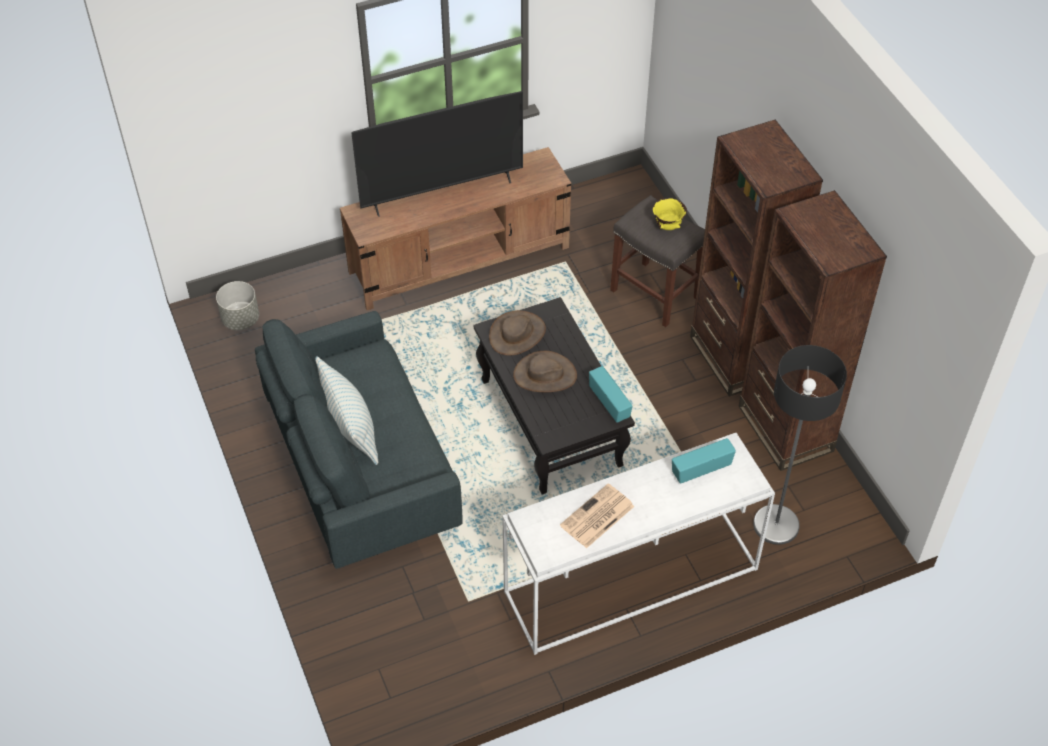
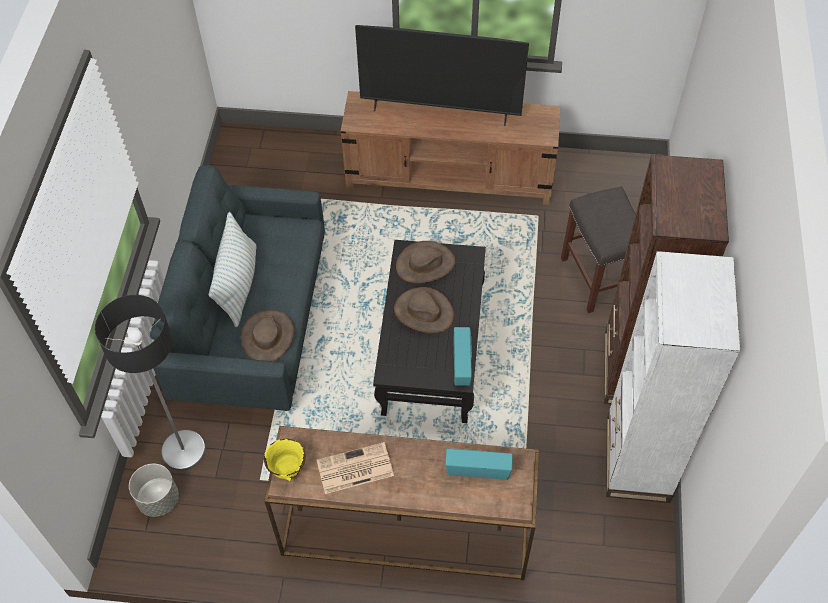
camera: 30 degrees right, 5 degrees up
grey planter [216,281,259,330] -> grey planter moved to [129,464,179,517]
white console table [502,433,775,655] -> brown console table [264,426,539,580]
yellow bowl [653,198,687,230] -> yellow bowl moved to [264,438,306,481]
brown bookcase [739,190,887,471] -> white bookcase [606,251,740,503]
floor lamp [753,345,847,545] -> floor lamp moved to [95,295,206,471]
none -> brown hat [241,310,294,361]

